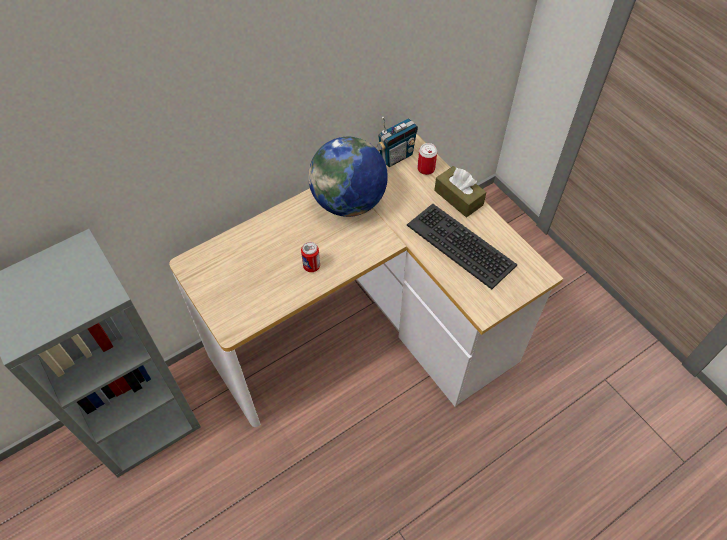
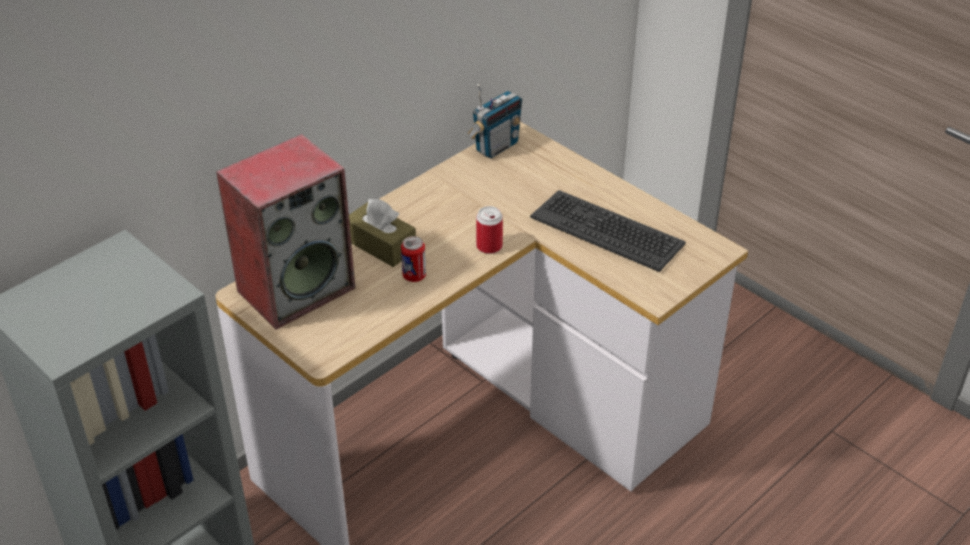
camera: 10 degrees left, 15 degrees down
globe [308,137,388,217] -> none
can [417,143,437,175] -> can moved to [476,206,503,254]
brown tissue box [434,166,486,217] -> brown tissue box moved to [349,199,416,267]
none -> speaker [216,134,355,330]

